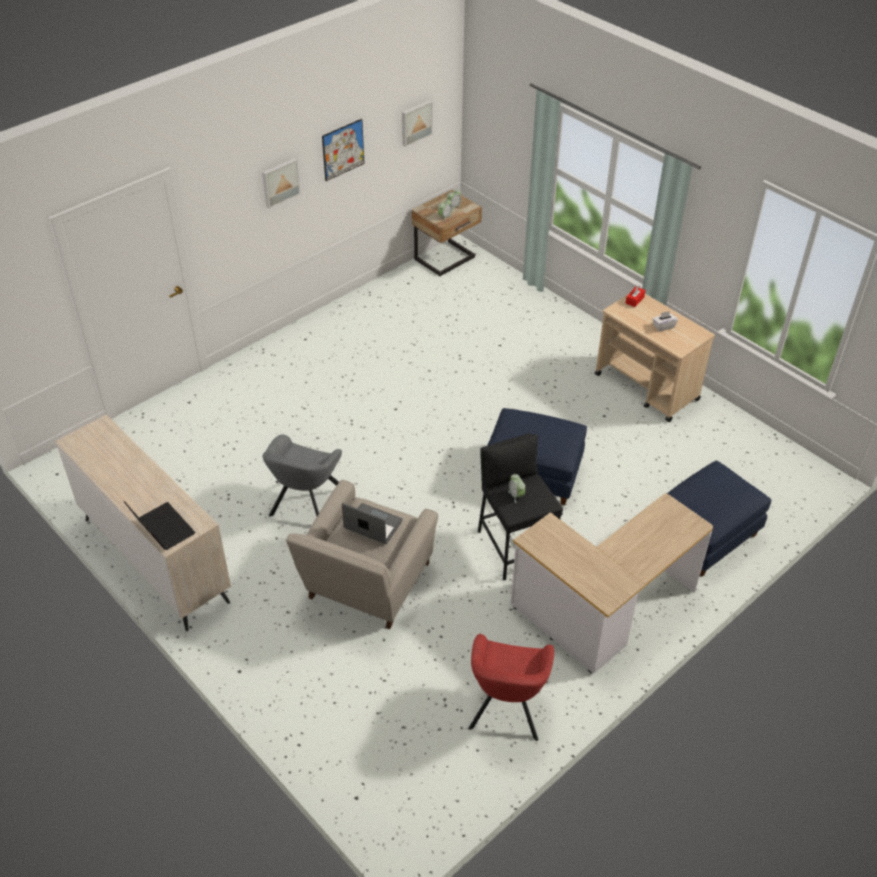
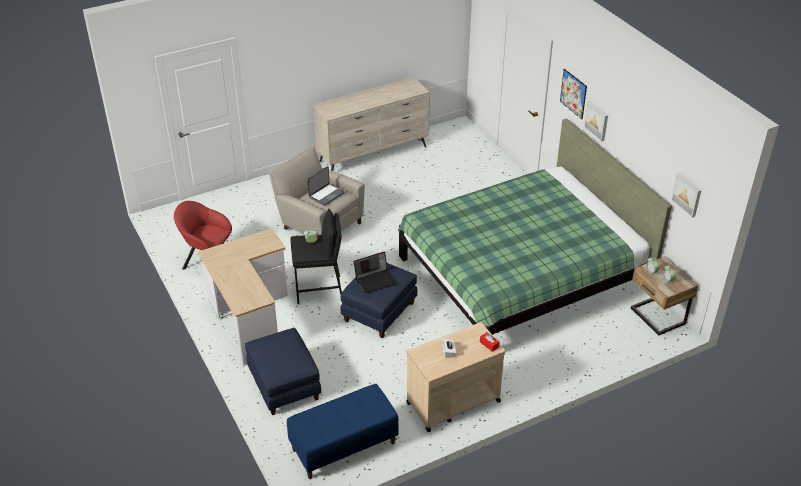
camera: 105 degrees right, 5 degrees down
laptop [123,501,196,550] -> laptop moved to [354,251,396,293]
grey armchair [263,434,342,516] -> none
picture [322,119,364,181] -> picture moved to [560,69,587,119]
none -> blue bench [287,384,399,479]
none -> green bed [398,118,672,335]

